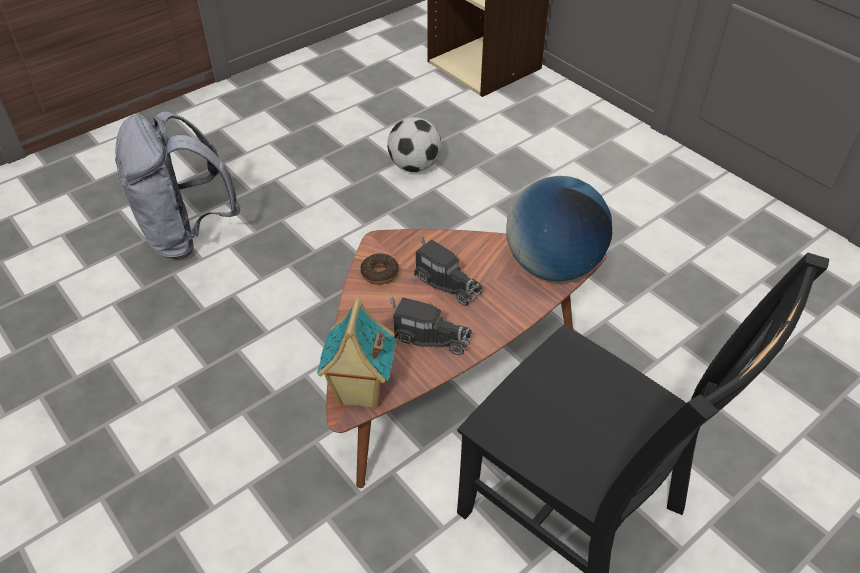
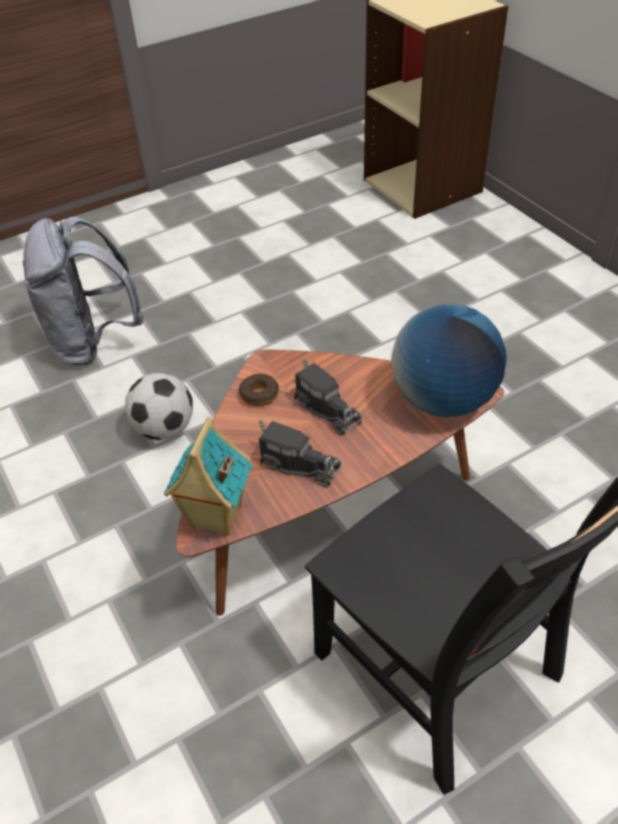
camera: 10 degrees right, 0 degrees up
football [387,117,441,172] -> football moved to [125,373,193,440]

